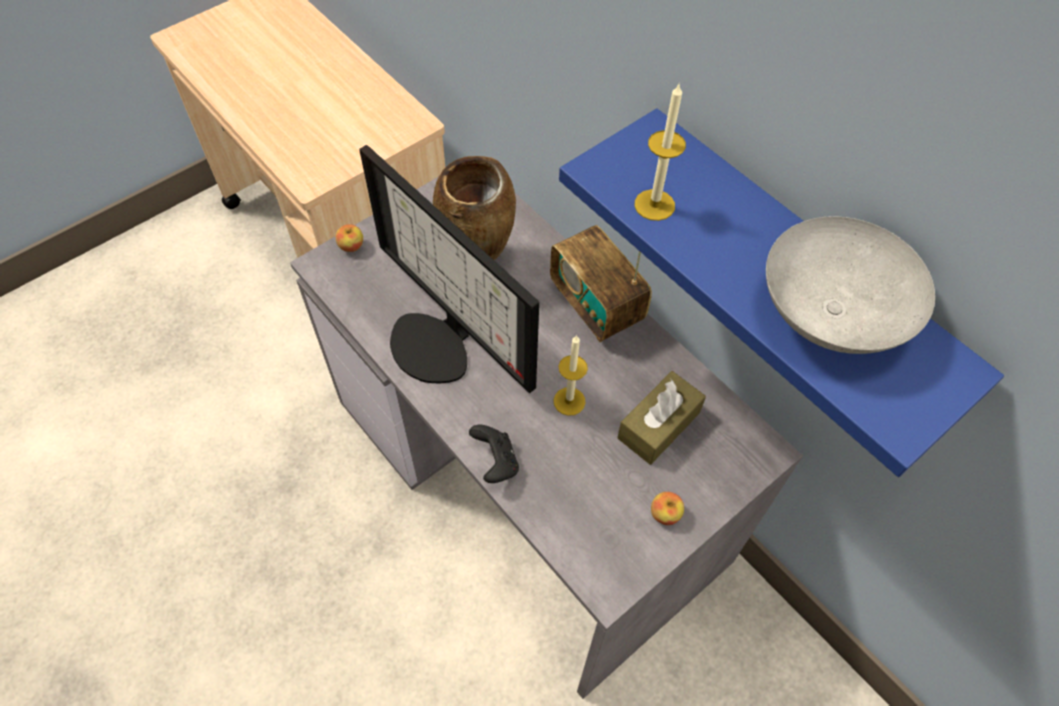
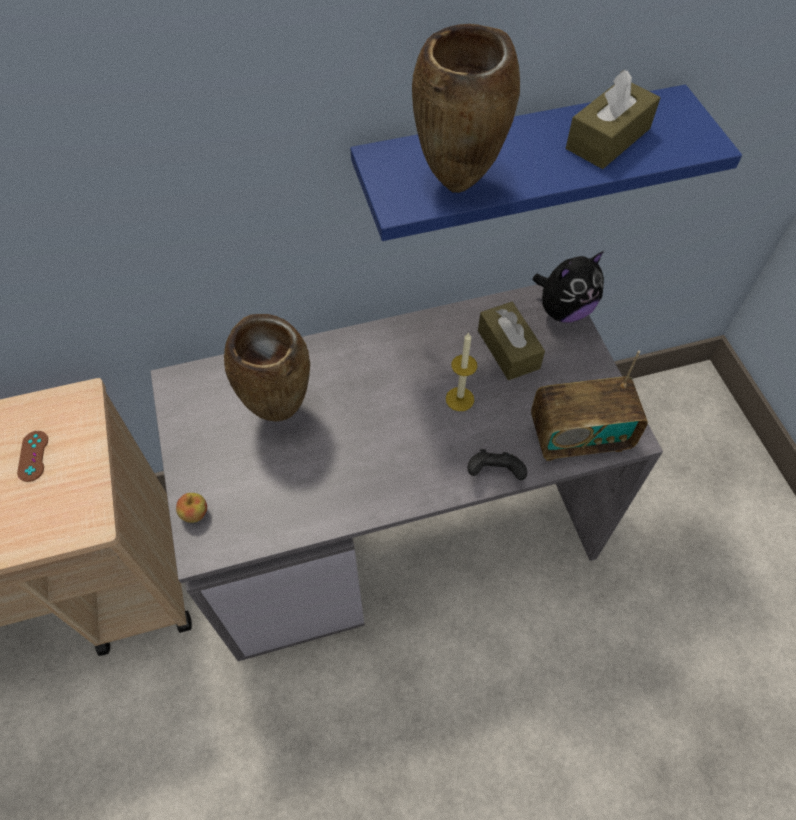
camera: 65 degrees left, 0 degrees up
monitor [359,145,539,393] -> none
radio [550,225,652,342] -> radio moved to [531,350,648,461]
candle [635,84,686,221] -> brown vase [412,24,520,193]
apple [651,492,684,525] -> none
grey bowl [766,216,935,354] -> brown tissue box [566,70,660,169]
none -> brown game controller [17,431,48,482]
none -> plush toy [532,251,604,322]

